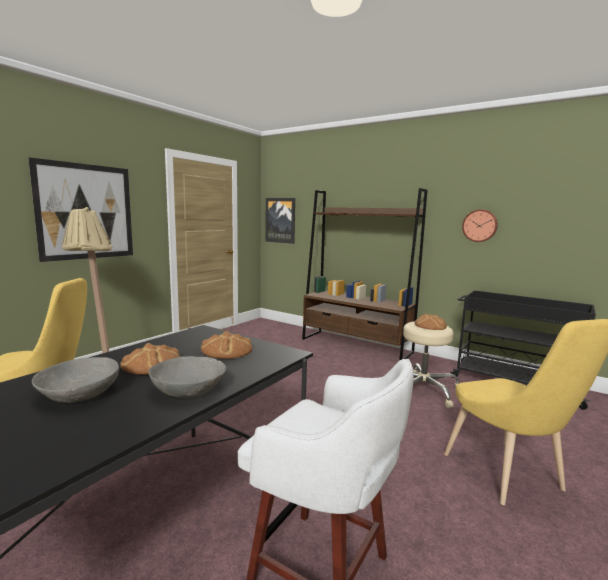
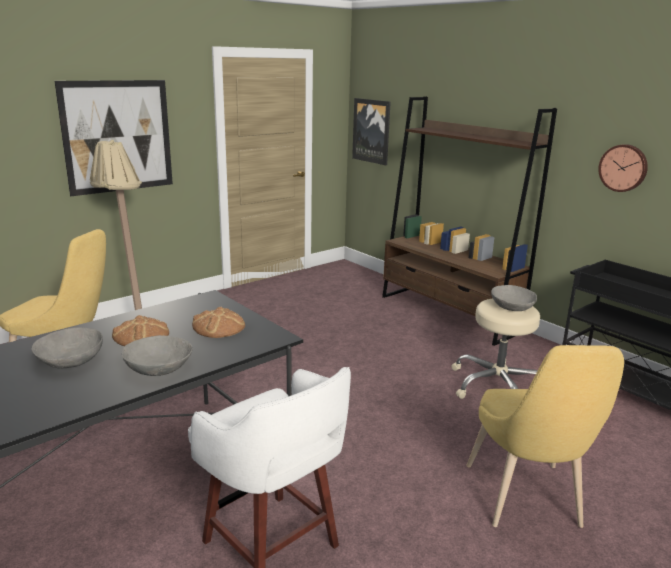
camera: 15 degrees right, 10 degrees up
bread [415,314,447,330] -> grey bowl [491,285,537,311]

